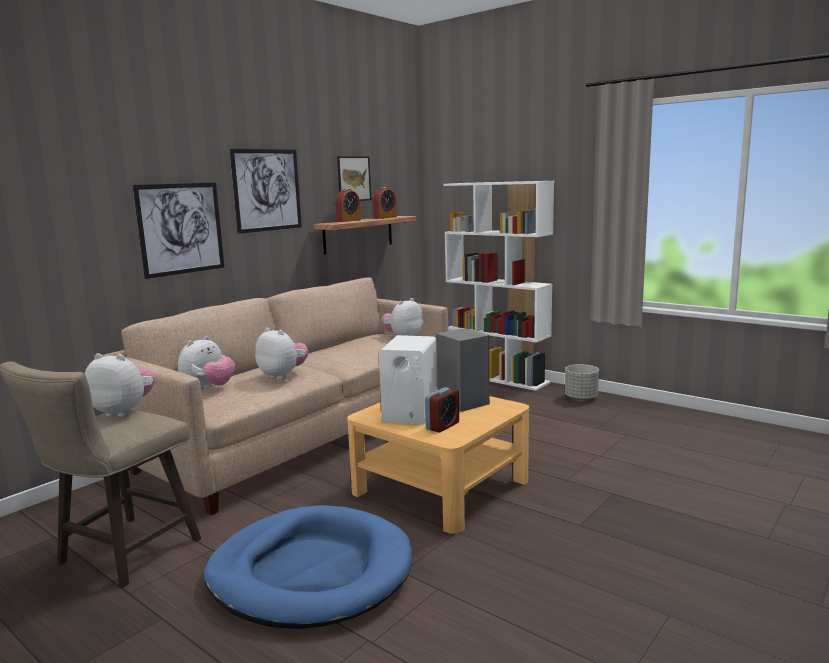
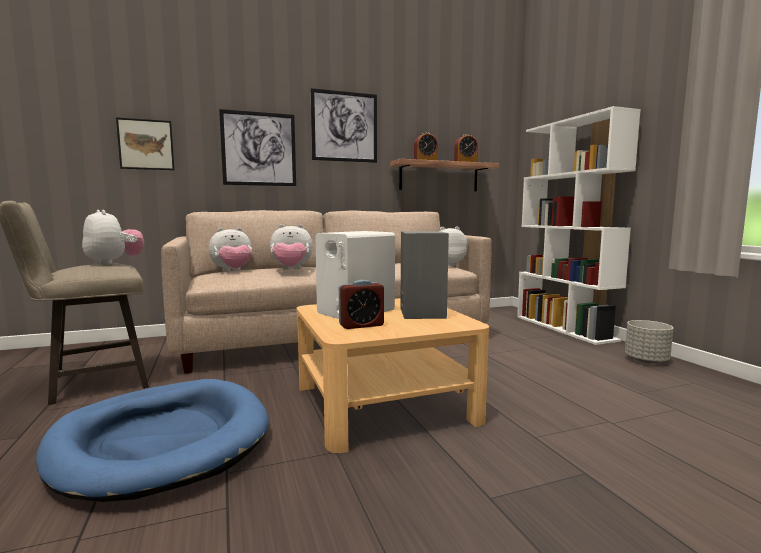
camera: 30 degrees right, 5 degrees down
plush toy [255,328,308,380] -> plush toy turned 105 degrees clockwise [270,224,313,270]
picture [337,156,371,201] -> picture moved to [116,117,174,170]

